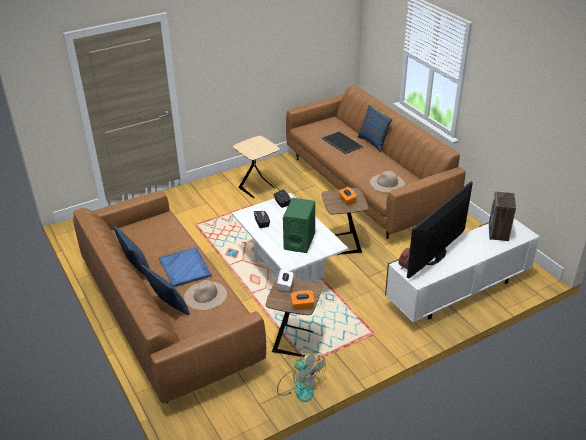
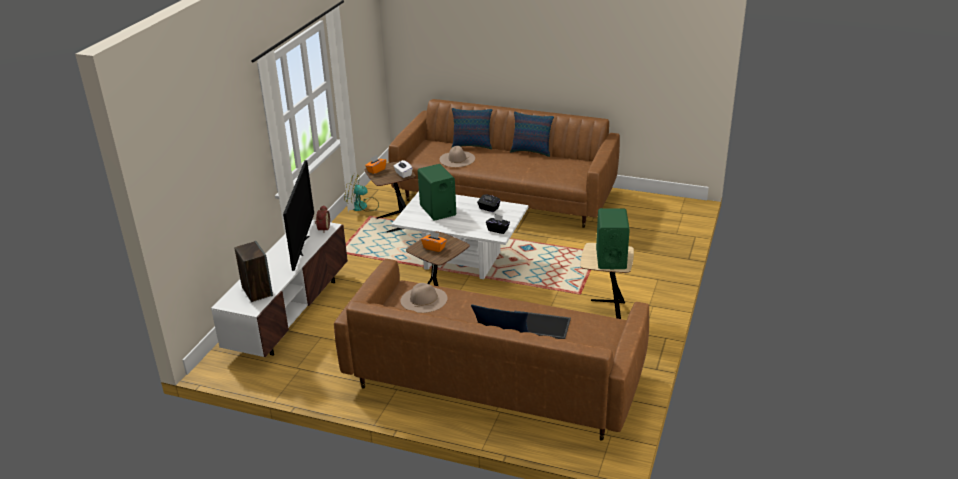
camera: 140 degrees right, 5 degrees down
blue tray [159,247,211,287] -> none
none -> green speaker [596,208,630,269]

